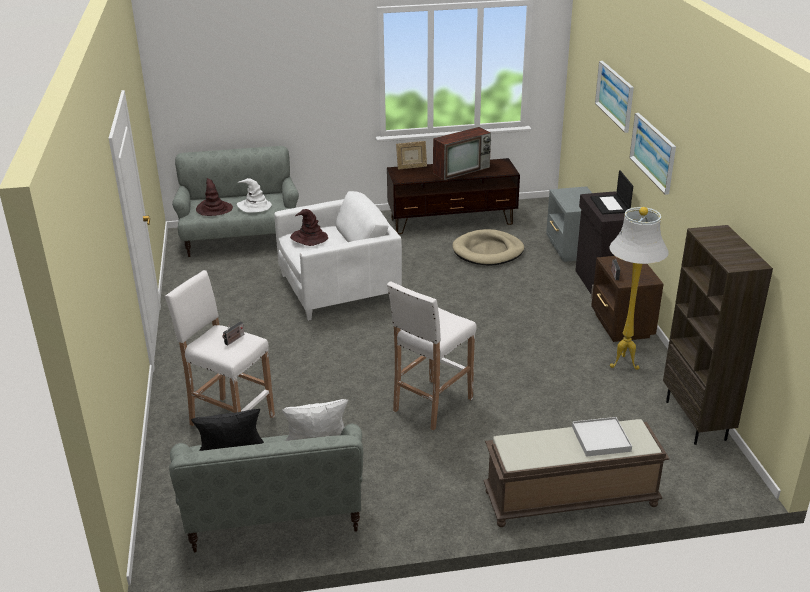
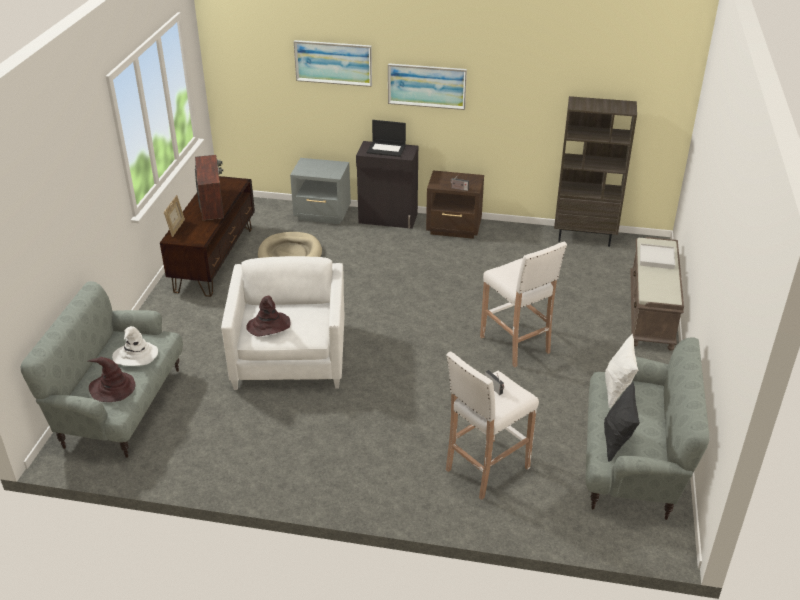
camera: 70 degrees left, 5 degrees up
white floor lamp [609,207,669,370] -> none

